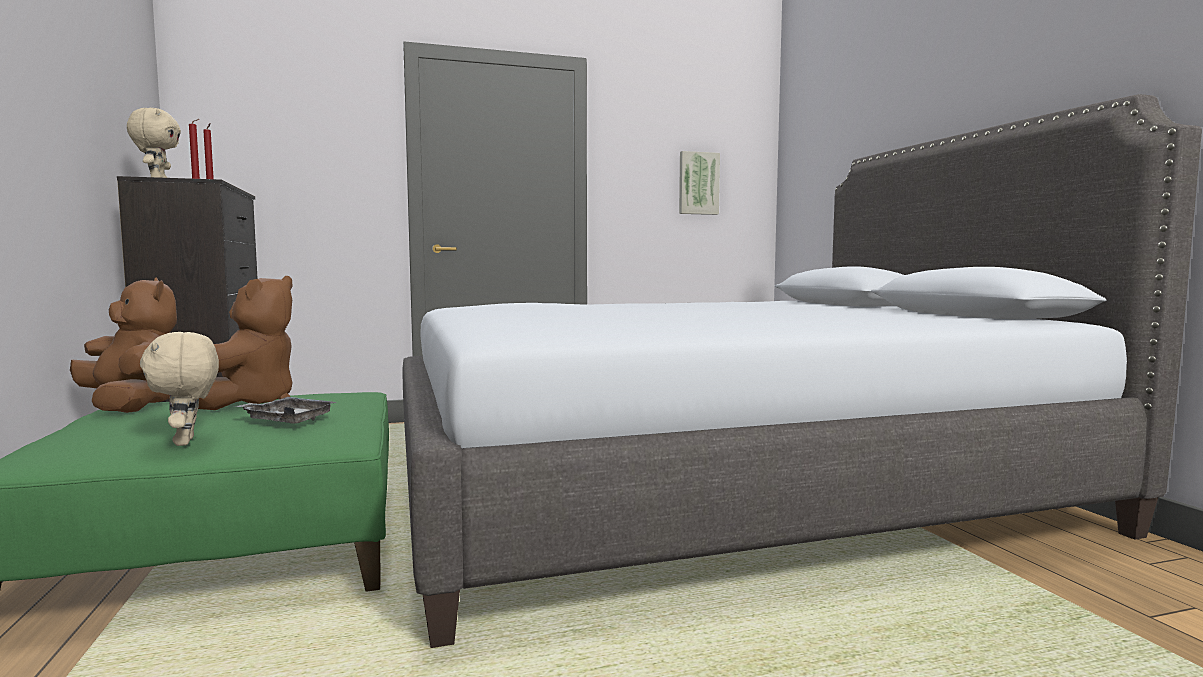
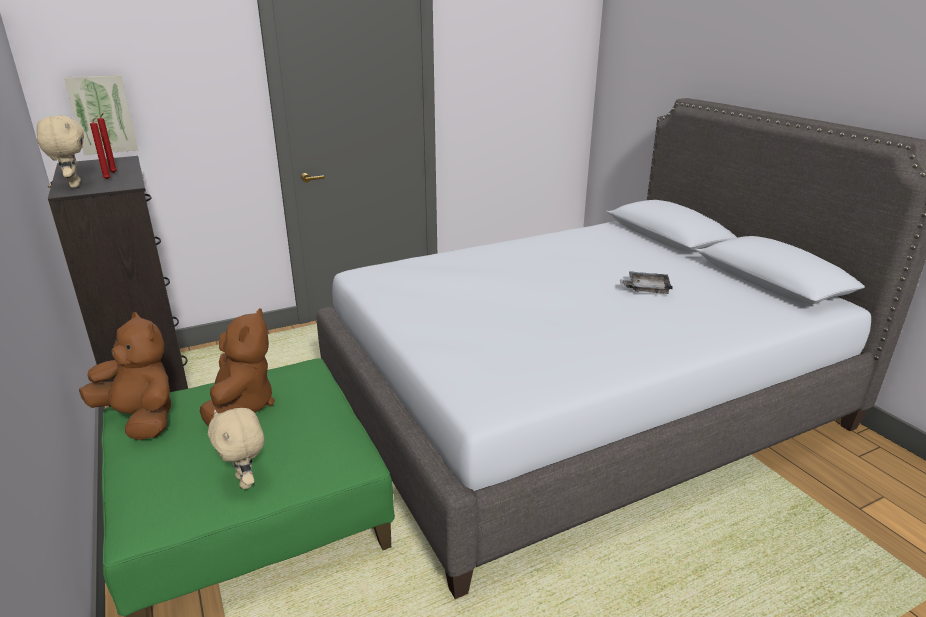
camera: 10 degrees left, 20 degrees up
grey tray [234,397,336,424] -> grey tray moved to [620,271,673,294]
picture [679,151,720,215] -> picture moved to [64,75,138,155]

